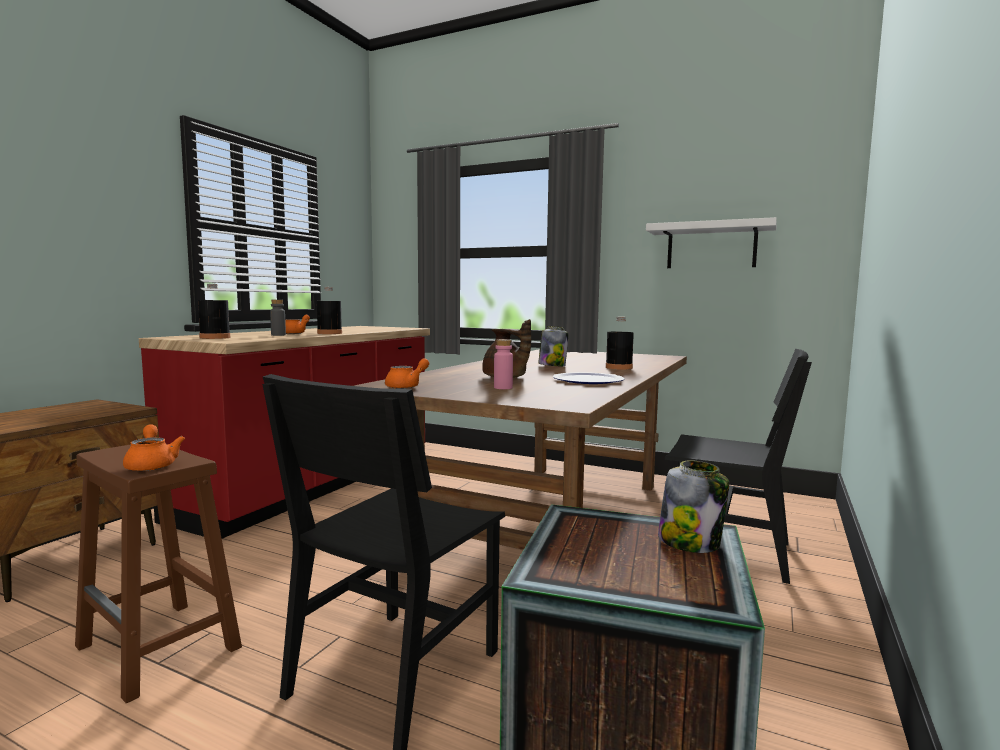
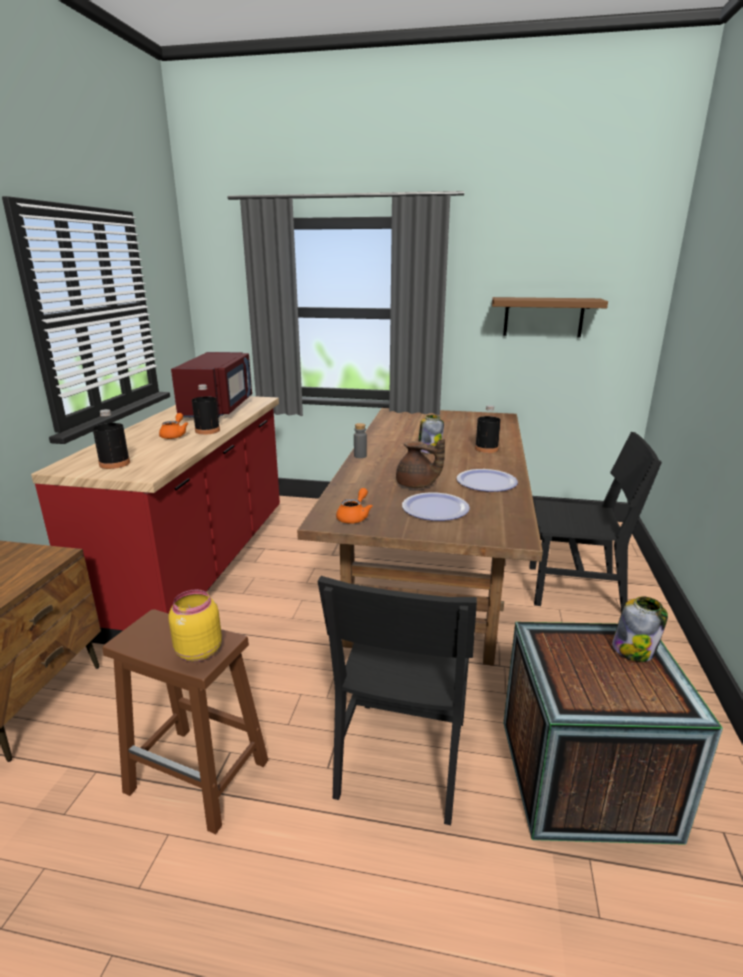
camera: 15 degrees left, 15 degrees up
orange teapot [123,424,185,471] -> yellow jar [168,589,222,662]
grey bottle [270,300,286,336] -> grey bottle moved to [354,423,367,458]
pink bottle [494,339,513,389] -> plate [402,492,470,521]
white shelf [646,217,777,268] -> brown shelf [492,297,608,337]
none -> red microwave [171,352,252,418]

